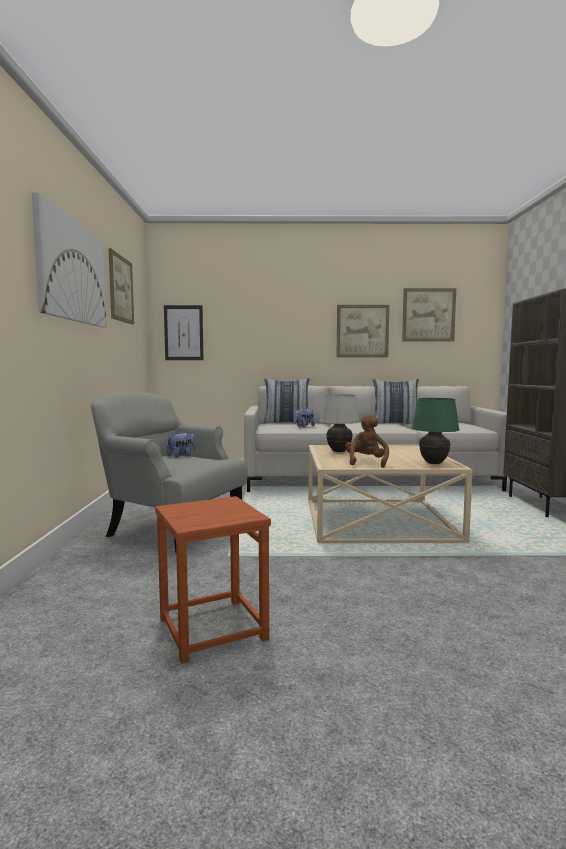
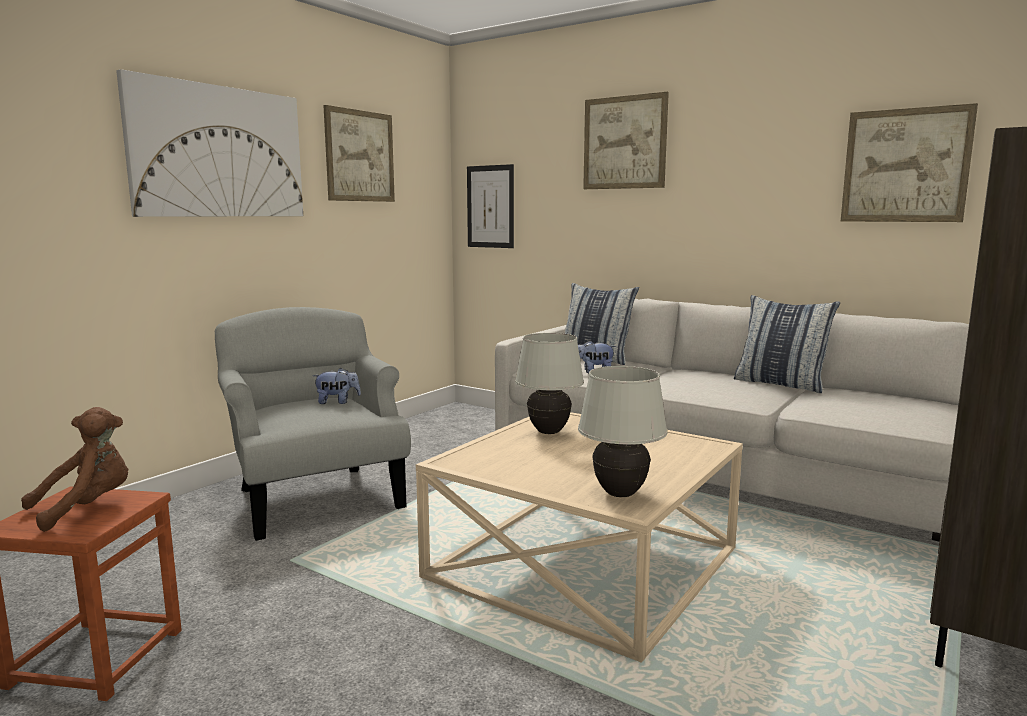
camera: 35 degrees right, 5 degrees up
picture [336,305,390,358] -> picture moved to [583,92,669,189]
brown plush toy [345,414,389,468] -> brown plush toy moved to [21,407,128,532]
green table lamp [412,398,460,464] -> white table lamp [578,366,668,497]

